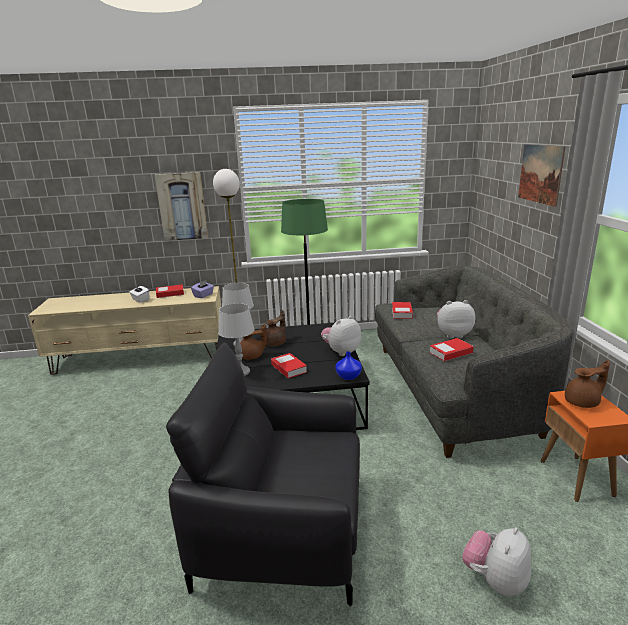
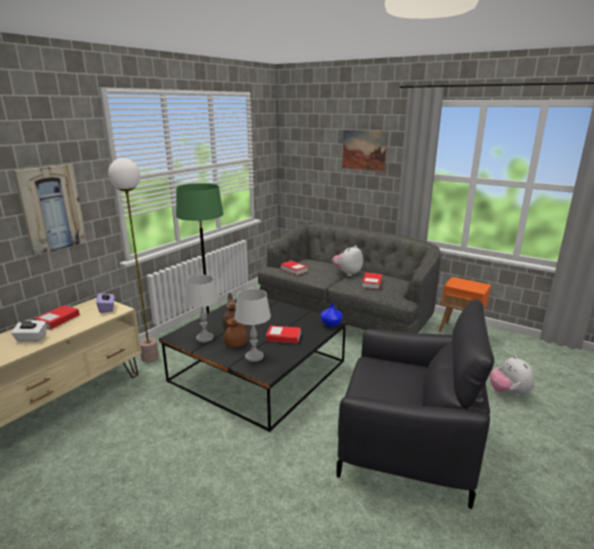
camera: 50 degrees left, 0 degrees up
black armchair [166,343,360,606] -> black armchair turned 120 degrees counterclockwise [337,299,494,509]
plush toy [321,316,361,356] -> none
brown teapot [565,360,610,408] -> none

